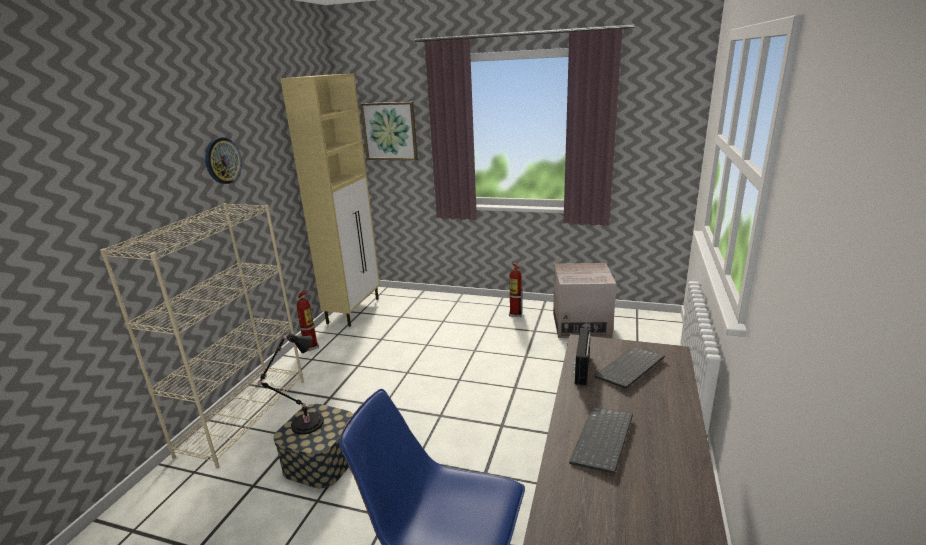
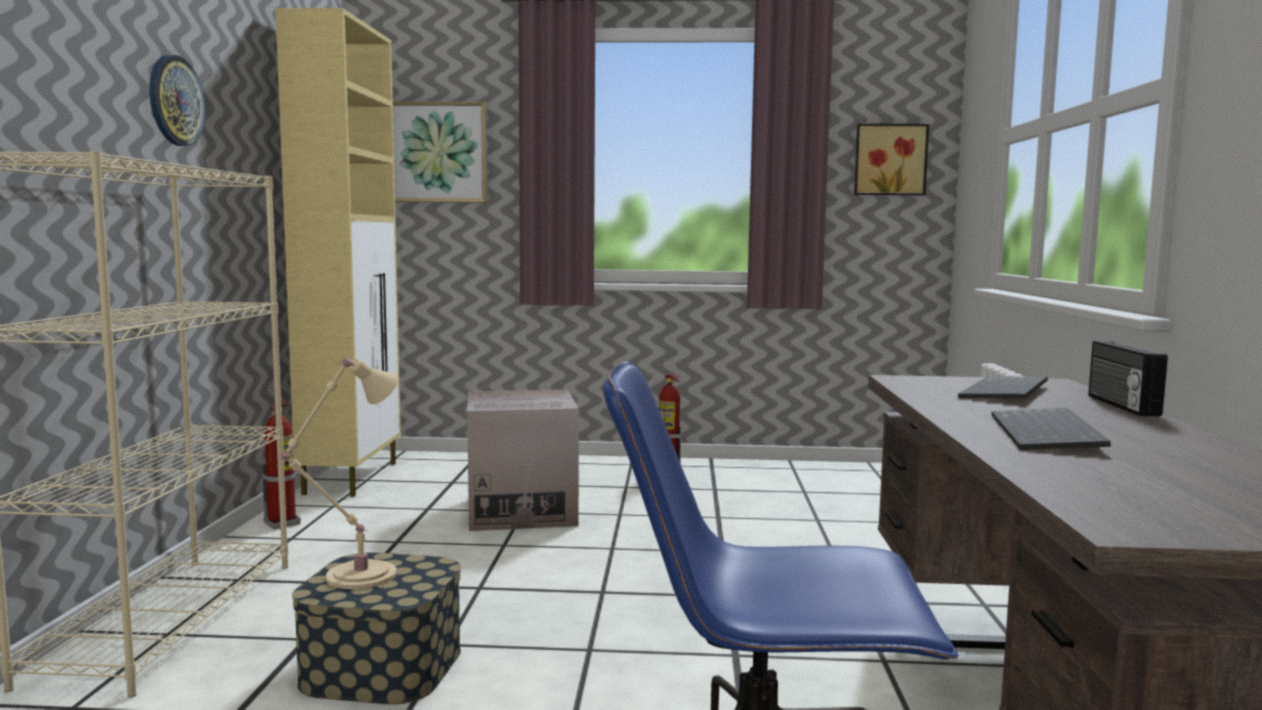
camera: 15 degrees left, 15 degrees down
black table lamp [257,334,324,435] -> beige table lamp [281,358,398,589]
cardboard box [553,263,617,338] -> cardboard box moved to [467,390,579,531]
radio [573,328,591,385] -> radio moved to [1088,341,1168,416]
none -> picture [854,124,929,195]

